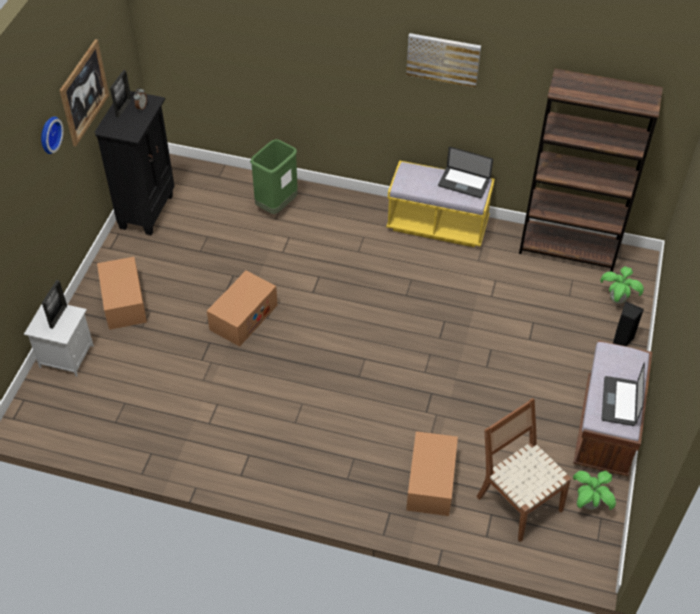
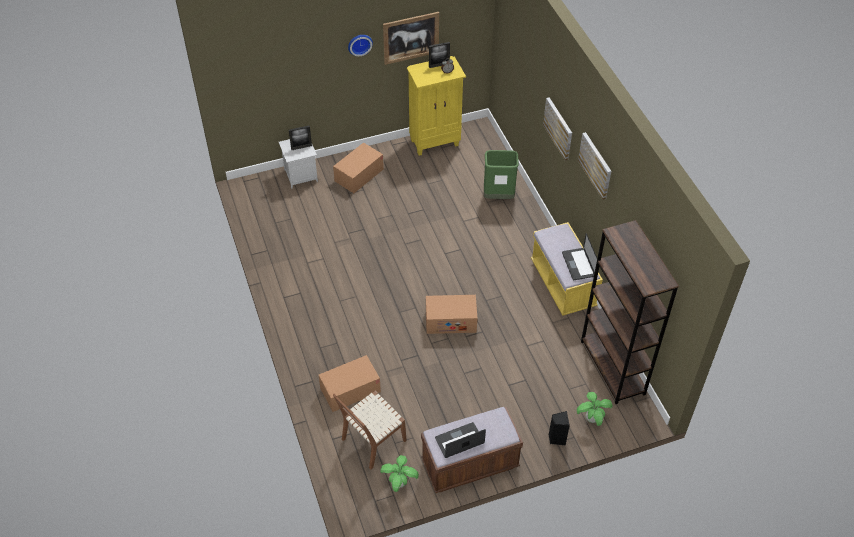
camera: 55 degrees right, 0 degrees up
black cabinet [94,91,175,235] -> yellow cabinet [407,56,466,156]
cardboard box [207,271,278,347] -> cardboard box moved to [426,295,478,334]
chair [476,398,571,542] -> chair turned 150 degrees counterclockwise [333,391,406,470]
none -> picture [543,97,572,161]

